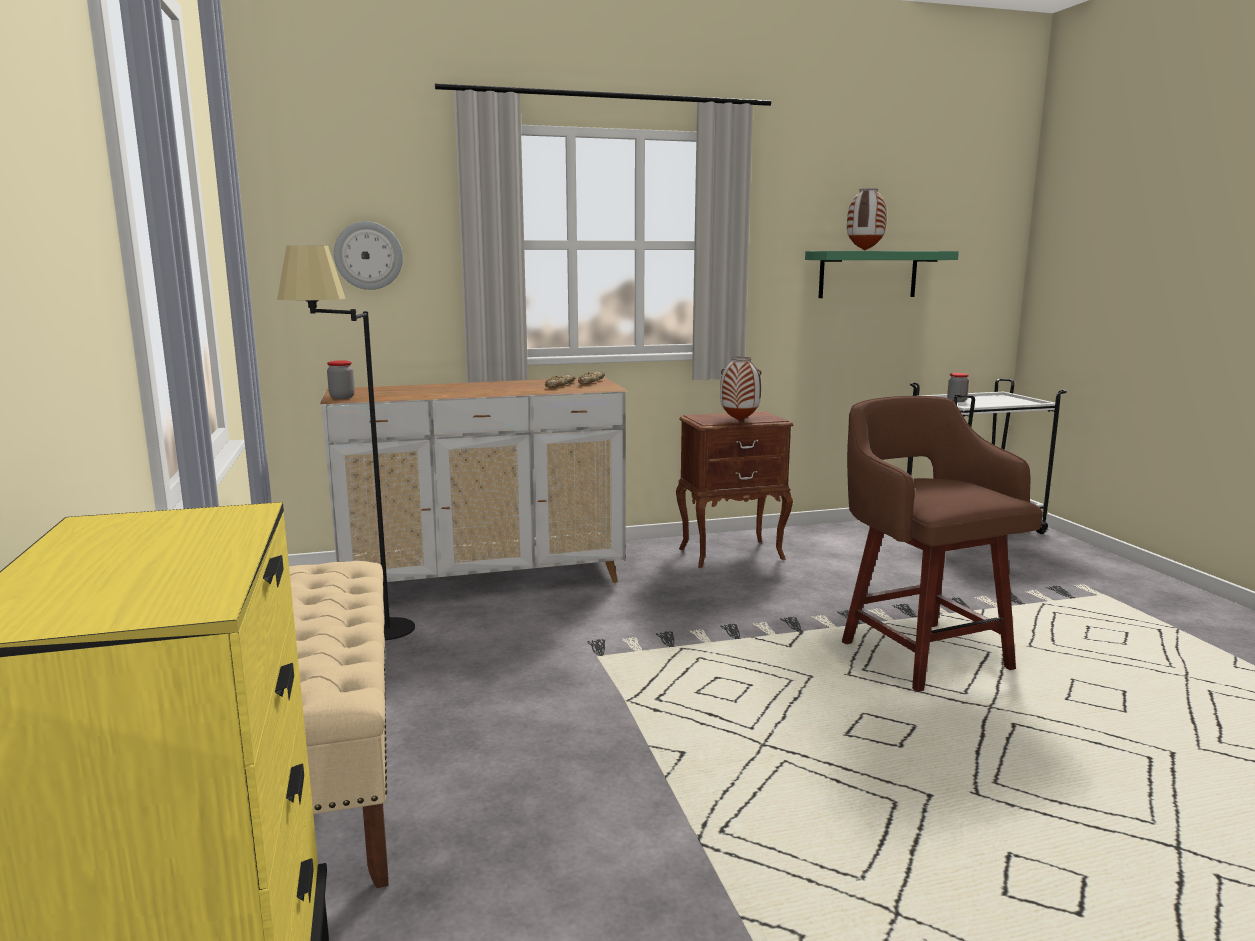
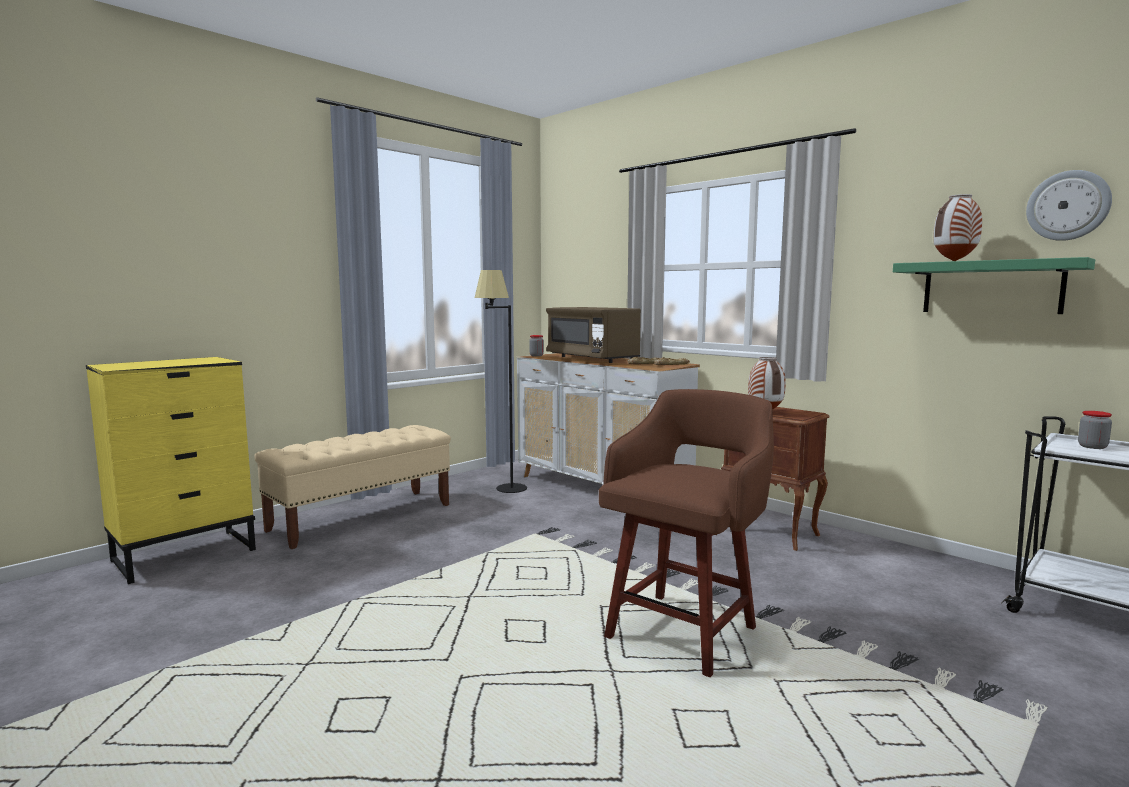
camera: 60 degrees right, 5 degrees down
wall clock [334,222,403,290] -> wall clock moved to [1026,170,1112,241]
none -> brown microwave [546,307,641,363]

